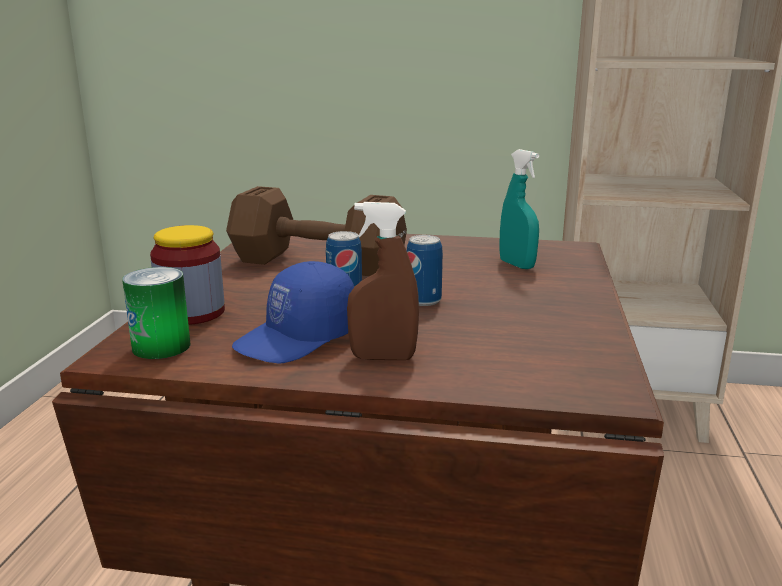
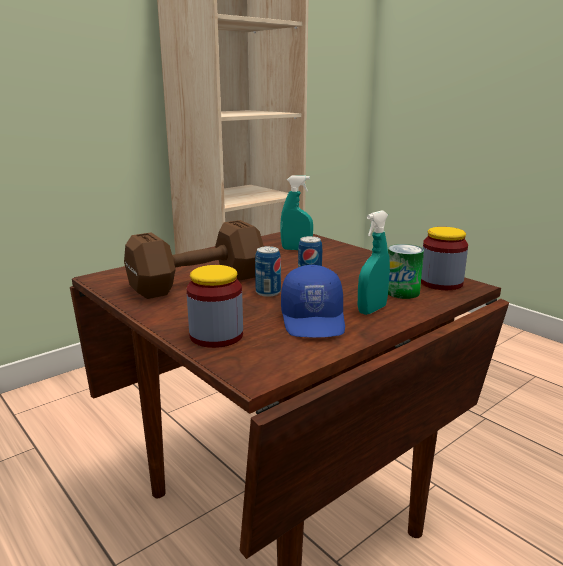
camera: 50 degrees left, 0 degrees up
can [122,267,191,359] -> can moved to [388,244,424,299]
brown spray bottle [347,202,419,360] -> turquoise spray bottle [358,211,390,315]
none -> jar [421,227,468,290]

